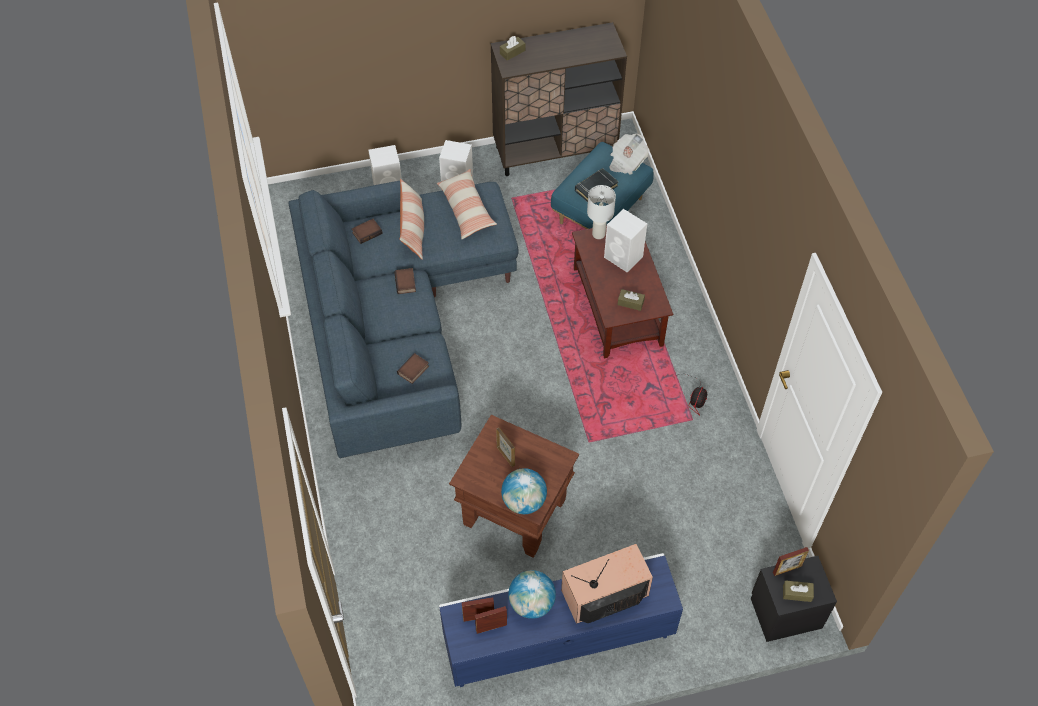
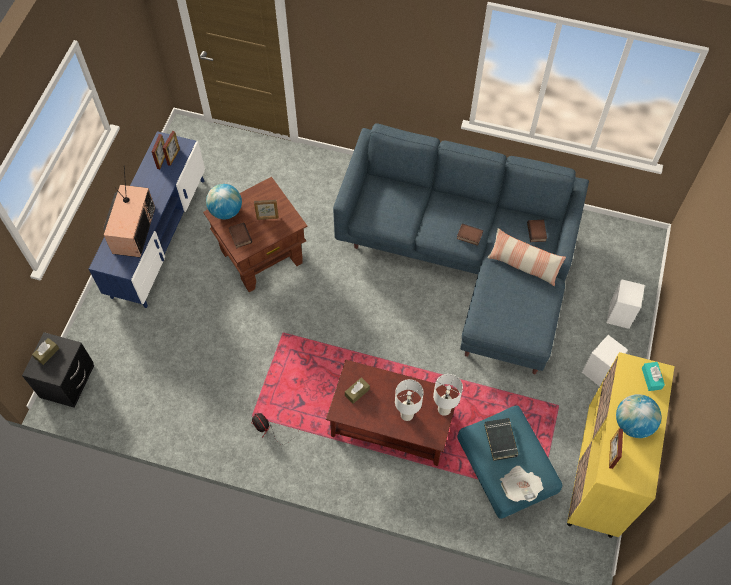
camera: 120 degrees right, 5 degrees up
book [397,353,429,384] -> book moved to [229,222,252,248]
pillow [437,169,497,239] -> none
brown cabinet [491,22,627,176] -> yellow cabinet [567,352,675,538]
brown tissue box [500,36,525,61] -> turquoise tissue box [642,362,665,391]
globe [508,570,556,619] -> globe moved to [616,394,661,438]
white speaker [604,209,647,272] -> white table lamp [395,379,424,421]
picture frame [773,547,809,576] -> picture frame moved to [609,428,623,469]

